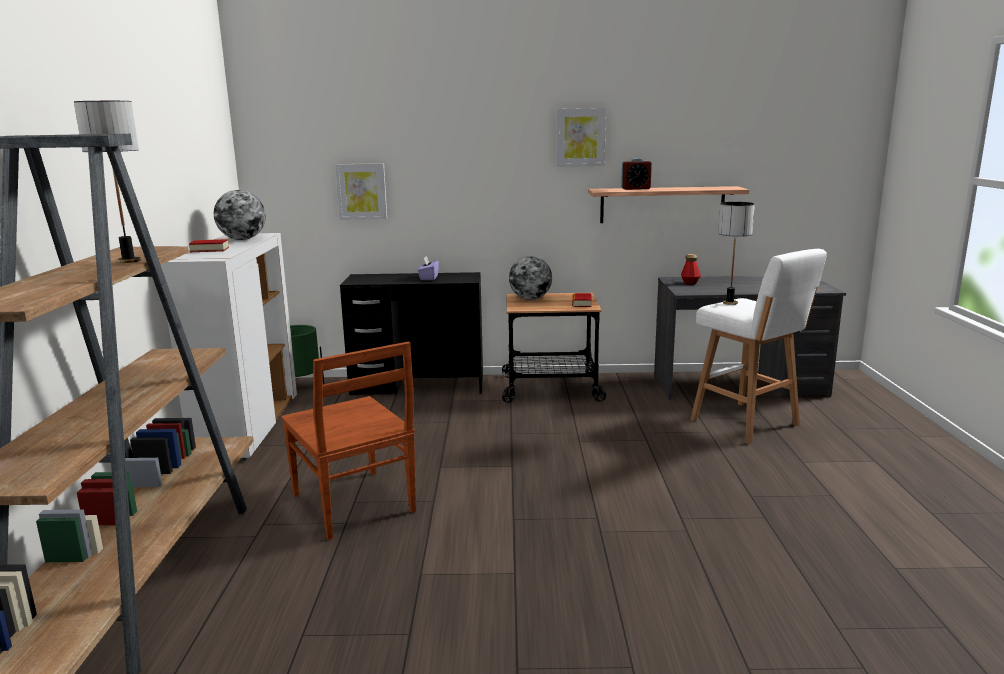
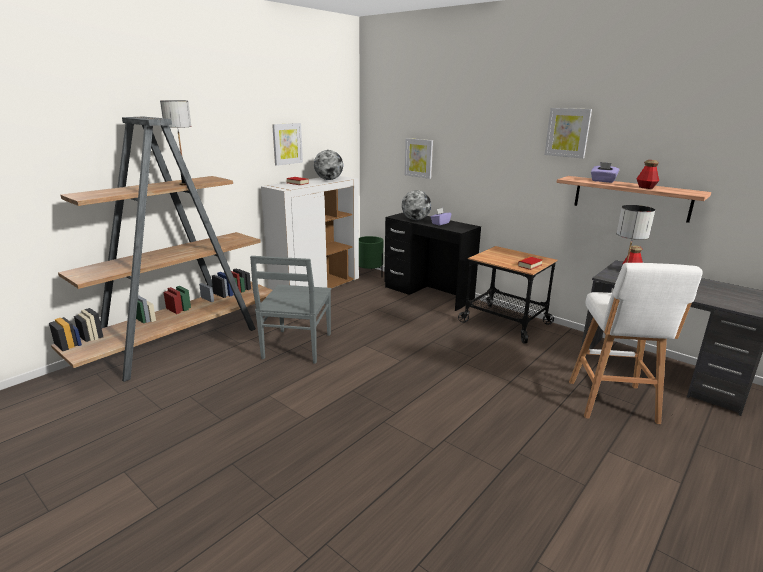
camera: 40 degrees right, 5 degrees up
brown chair [281,342,416,540] -> grey chair [250,256,331,364]
globe [509,256,552,300] -> globe moved to [402,190,431,220]
alarm clock [621,158,652,190] -> purple tissue box [591,162,619,183]
none -> picture [272,123,303,166]
none -> bottle [636,160,659,189]

